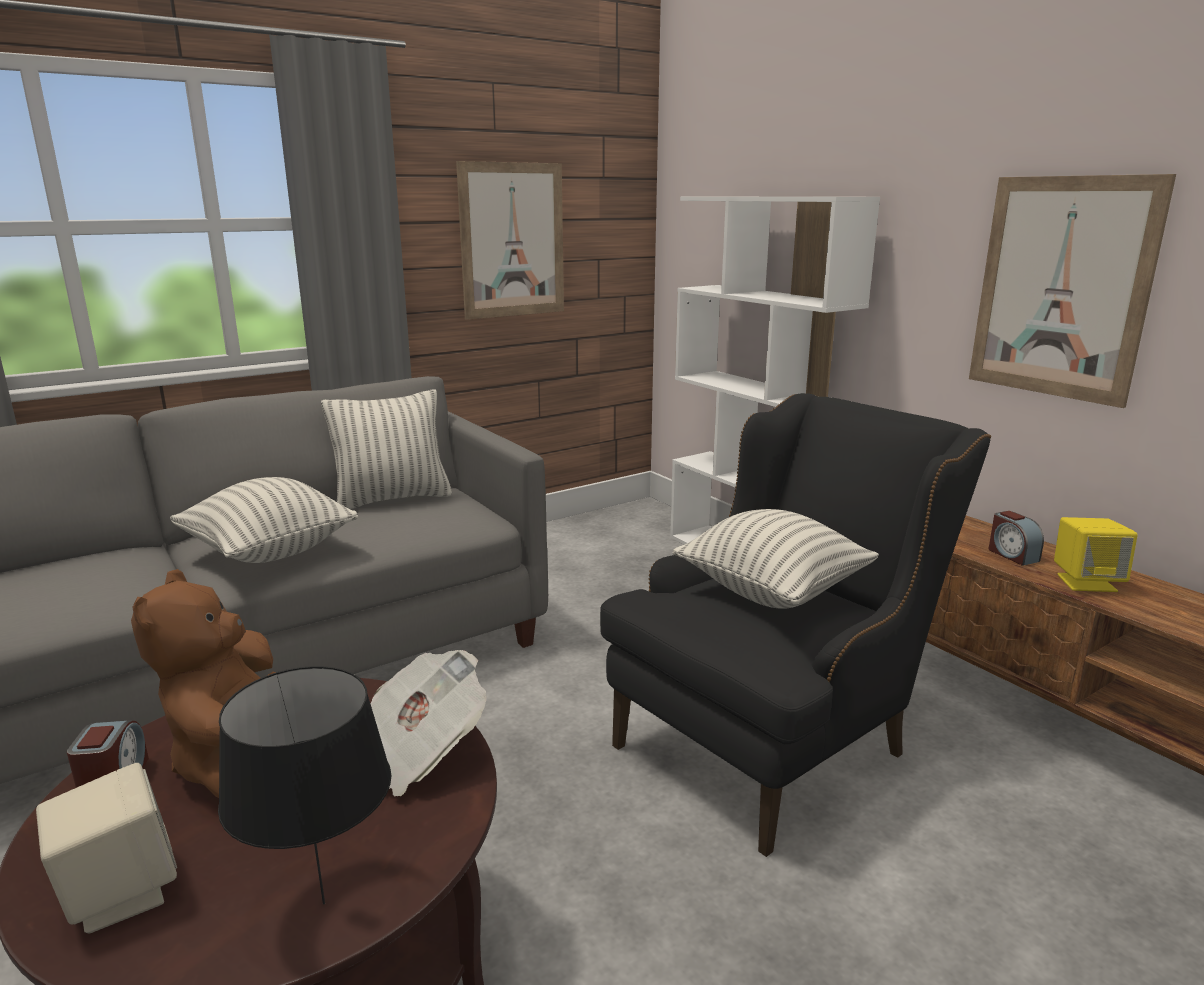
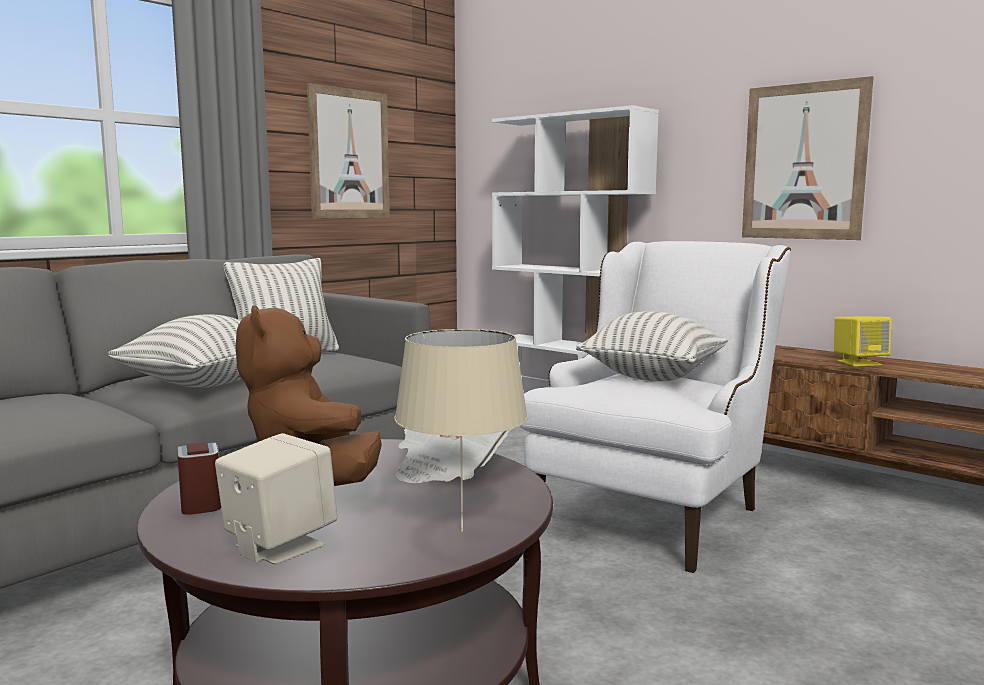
camera: 15 degrees left, 10 degrees down
black table lamp [218,666,391,905] -> beige table lamp [394,329,528,531]
black armchair [600,393,991,857] -> white armchair [520,241,791,573]
alarm clock [988,511,1044,566] -> none

